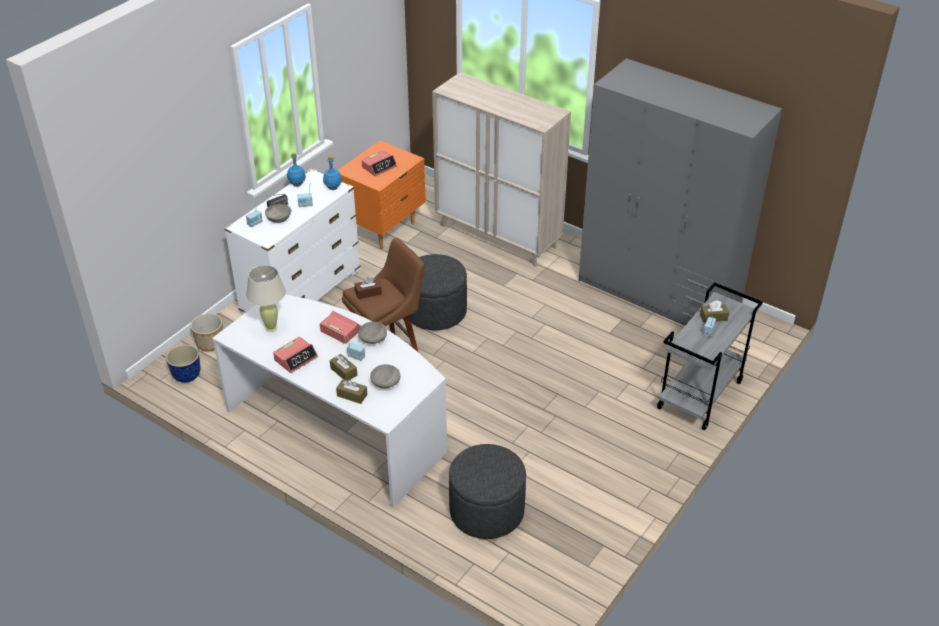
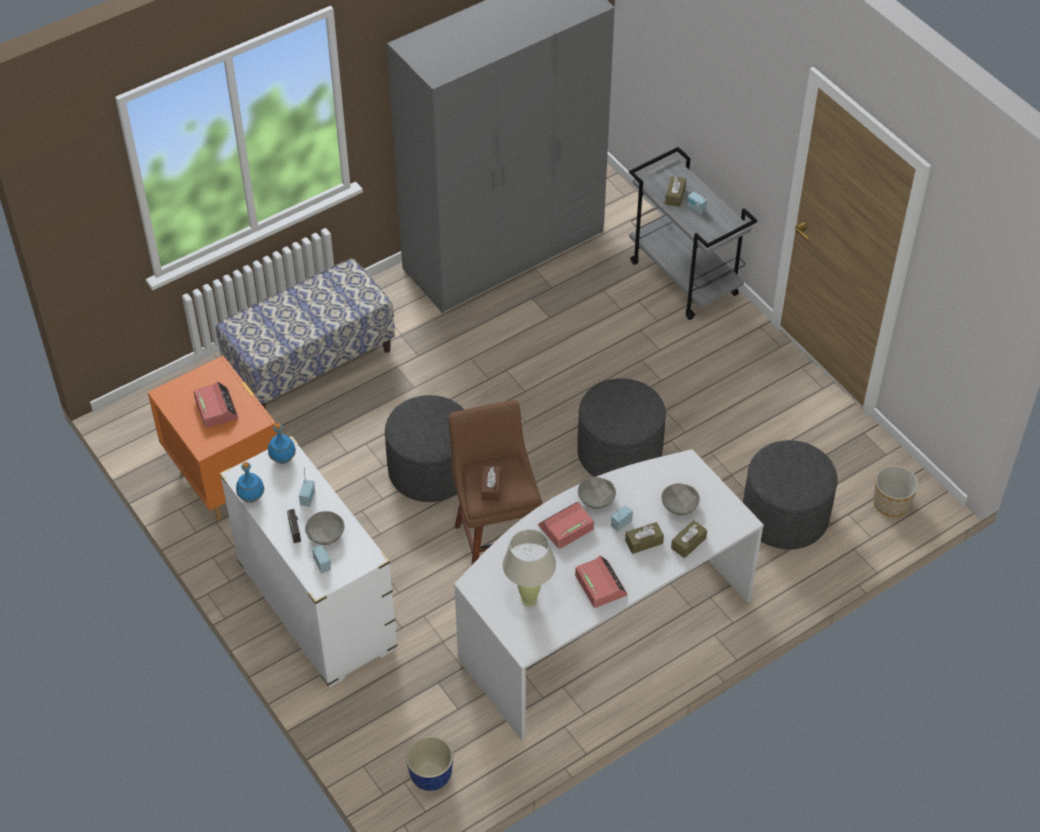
camera: 70 degrees left, 10 degrees up
planter [190,313,223,352] -> planter moved to [873,465,918,517]
beige cabinet [432,72,571,267] -> bench [216,258,395,410]
none -> grey ottoman [577,378,666,477]

